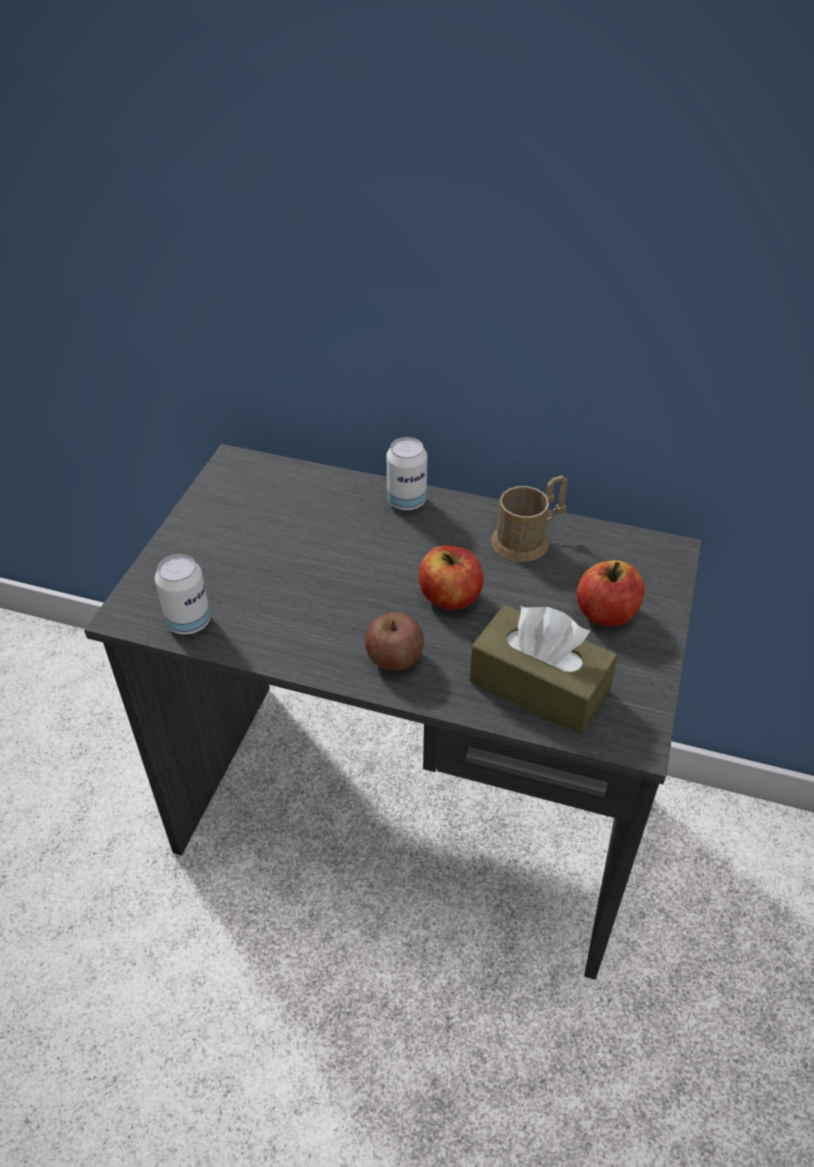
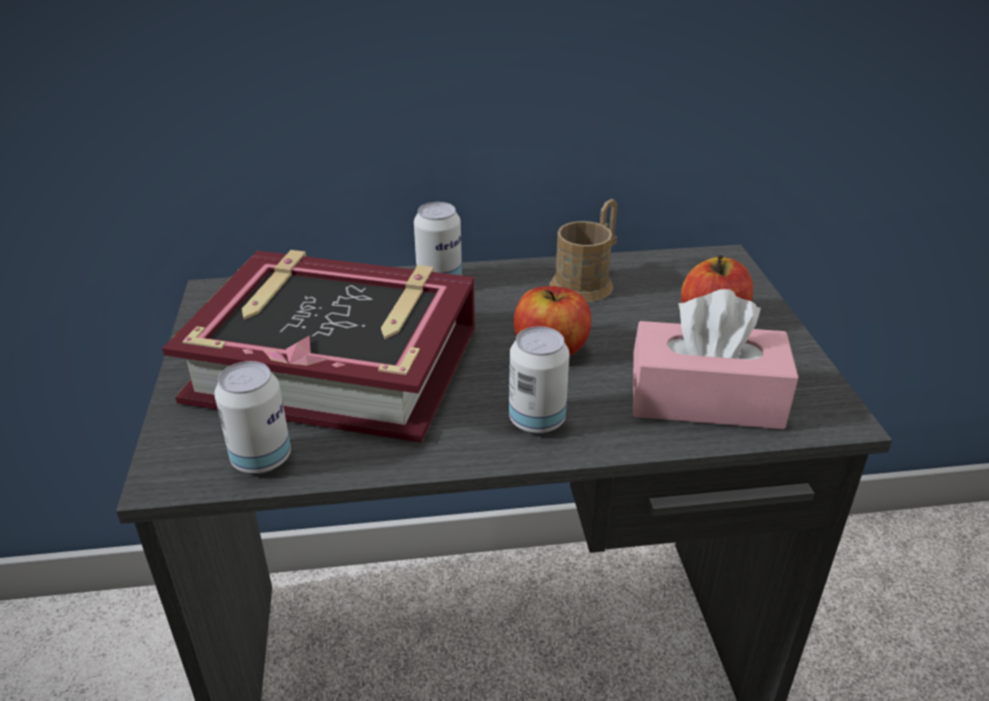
camera: 25 degrees left, 10 degrees down
apple [365,612,424,671] -> can [509,326,570,434]
brown tissue box [469,605,618,734] -> pink tissue box [633,289,799,429]
none -> book [162,250,475,443]

